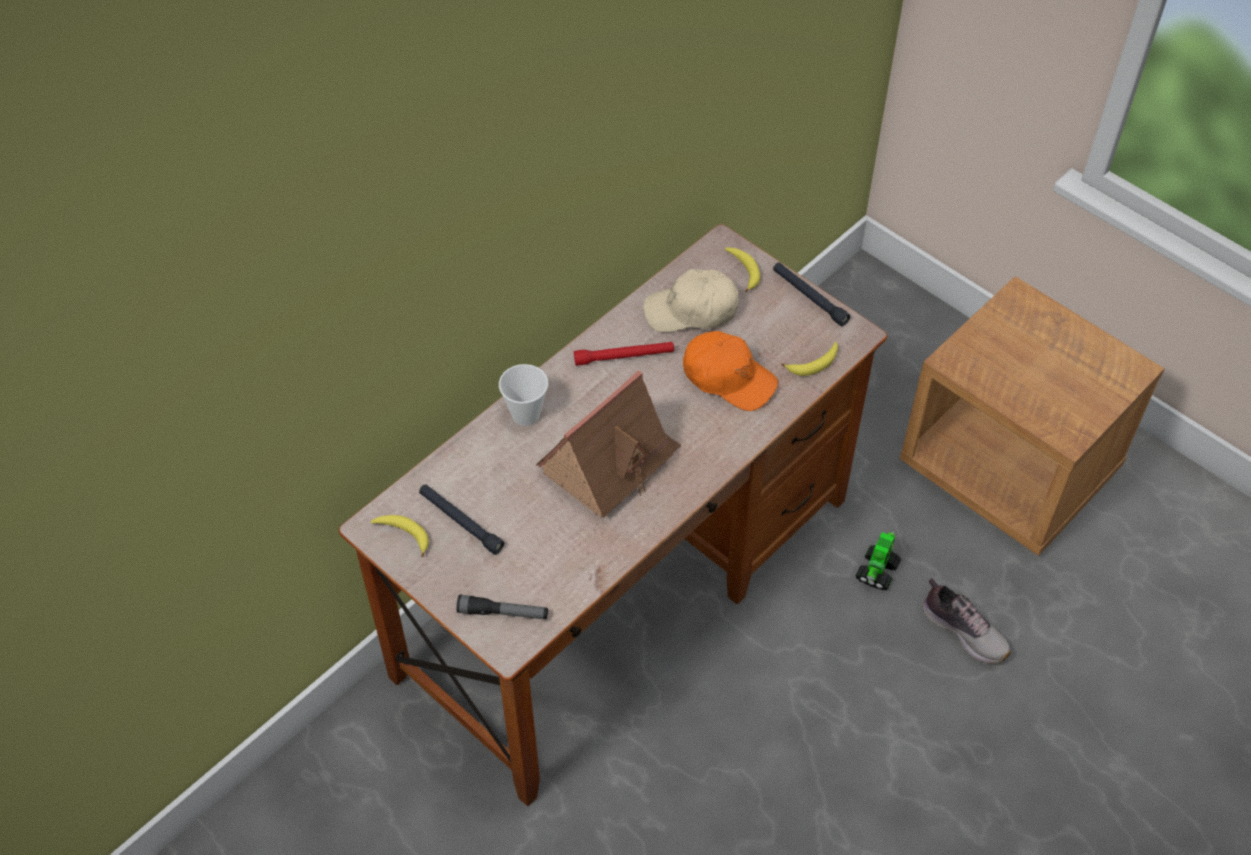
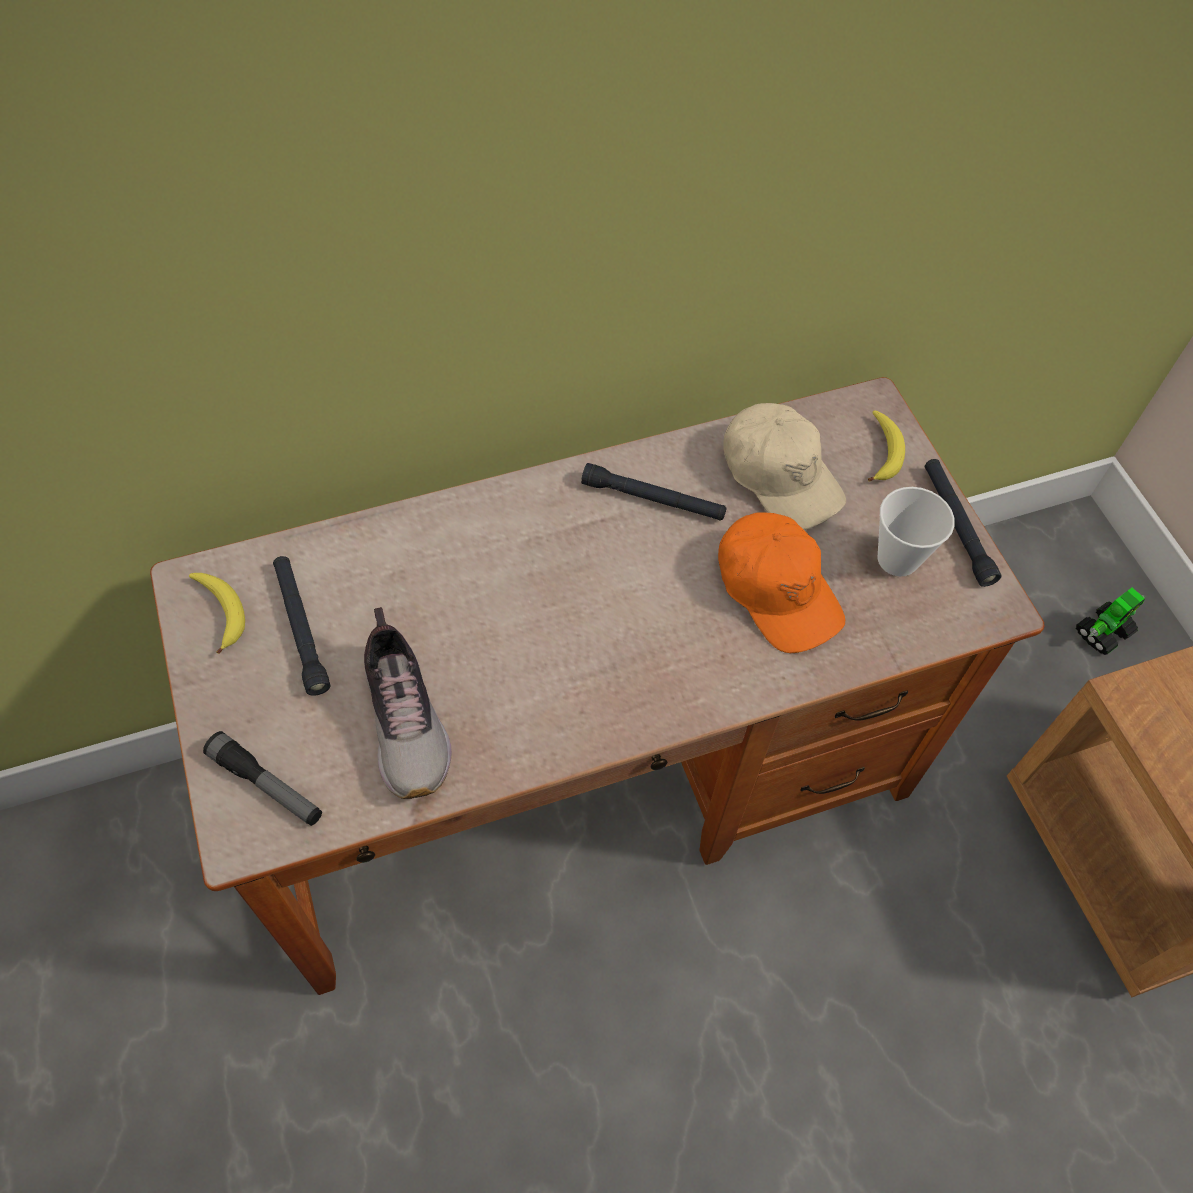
camera: 25 degrees right, 5 degrees up
cup [499,364,548,426] -> cup moved to [878,487,955,577]
toy house [536,370,681,518] -> none
red flashlight [574,342,674,366] -> black flashlight [581,463,726,521]
beige cap [643,269,739,332] -> beige cap turned 150 degrees counterclockwise [723,403,846,530]
banana [781,342,838,376] -> none
toy robot [856,531,901,590] -> toy robot moved to [1075,588,1145,655]
shoe [923,578,1011,663] -> shoe moved to [364,607,452,799]

